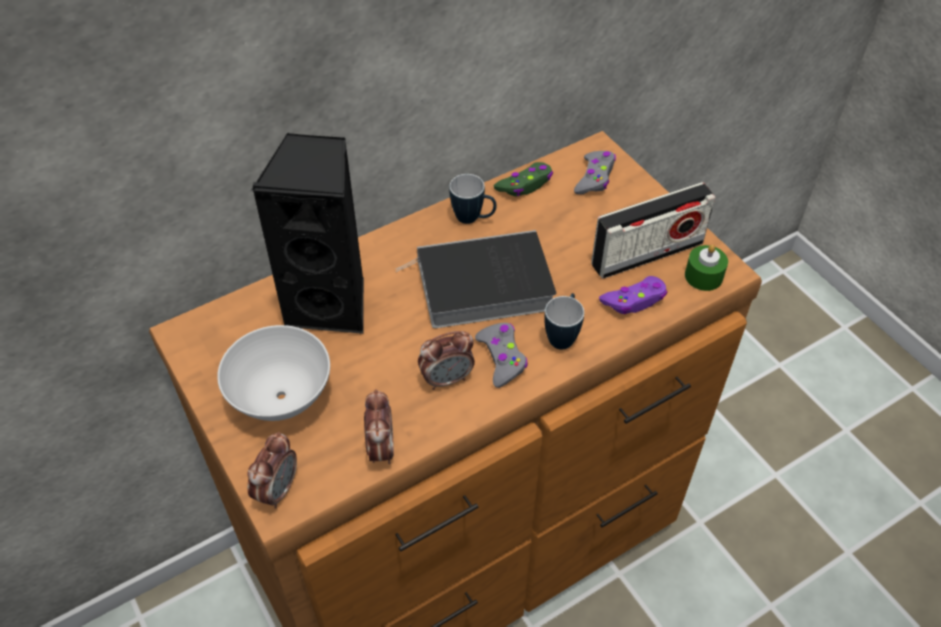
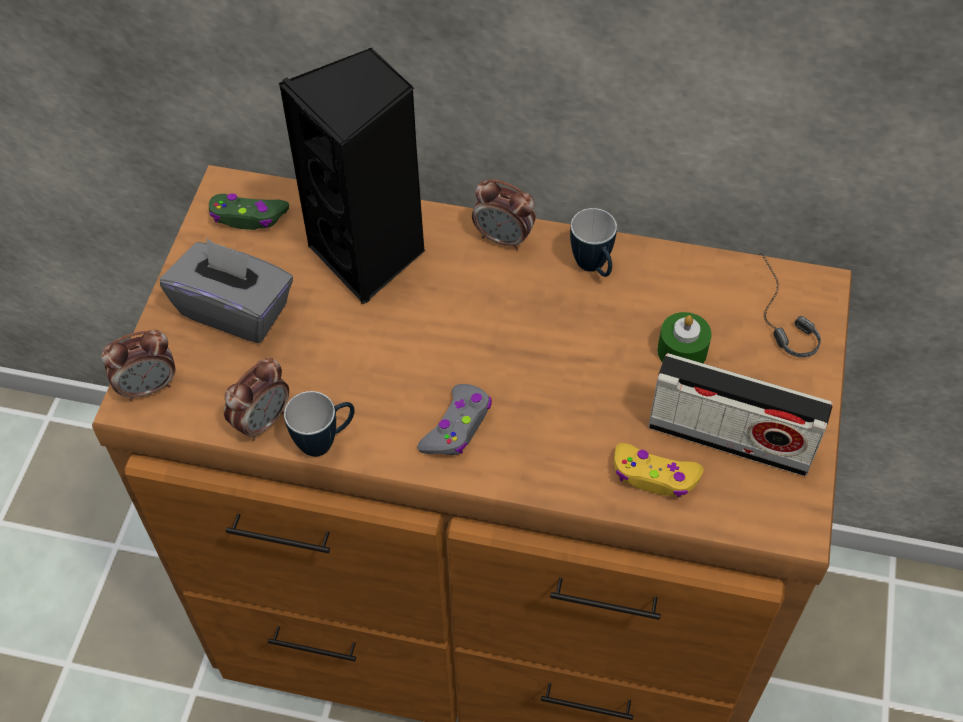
camera: 45 degrees right, 5 degrees up
white bowl [217,325,330,421] -> grey tissue box [160,239,293,343]
book [395,230,556,328] -> none
alarm clock [418,331,475,390] -> alarm clock moved to [472,179,536,250]
green game controller [494,162,553,197] -> green game controller moved to [209,193,289,230]
mug [544,293,584,350] -> mug moved to [284,391,355,457]
grey game controller [574,151,616,194] -> headphones [756,253,821,358]
purple game controller [599,276,667,314] -> yellow game controller [614,443,704,497]
green candle [685,244,728,291] -> green candle moved to [657,312,712,364]

